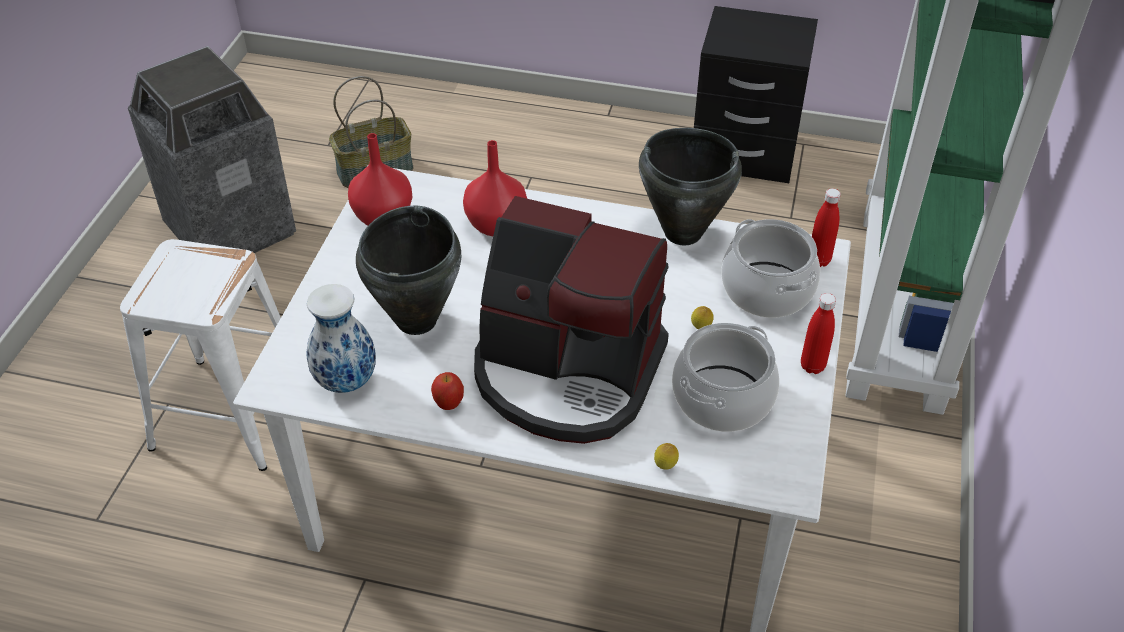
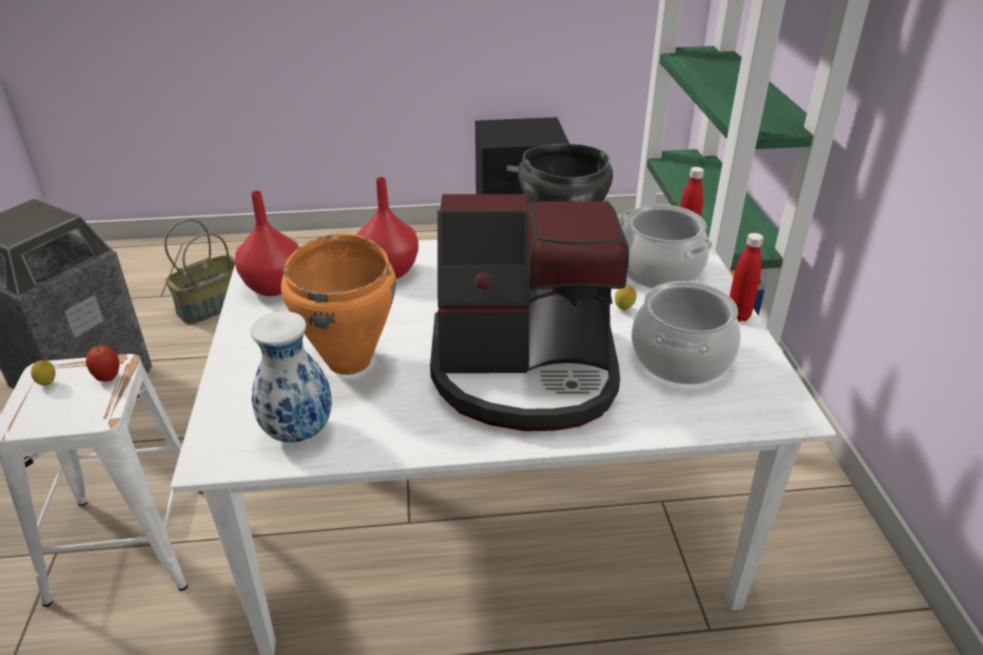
camera: 20 degrees left, 10 degrees down
black cooking pot [356,205,461,335] -> orange cooking pot [281,233,396,375]
apple [431,372,464,410] -> apple moved to [86,345,120,382]
lemon [654,443,679,470] -> lemon moved to [31,360,56,386]

